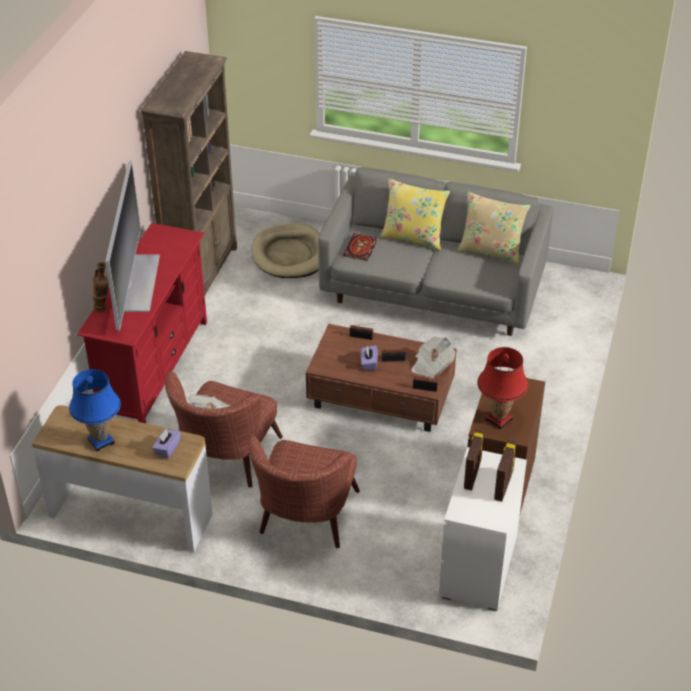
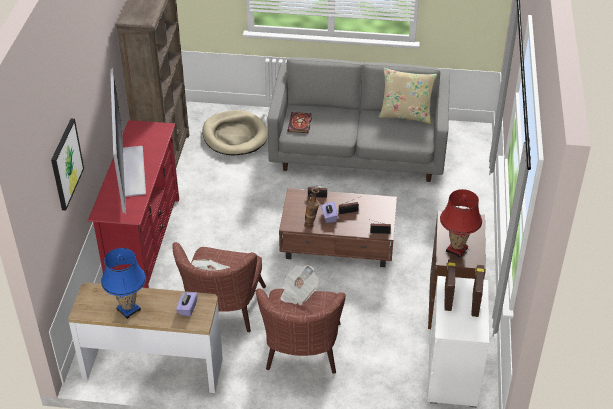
camera: 10 degrees left, 0 degrees up
vase [93,262,109,312] -> vase moved to [304,188,320,228]
yellow pillow [380,178,450,250] -> none
newspaper [411,336,455,379] -> newspaper moved to [280,265,319,305]
none -> picture [51,119,84,211]

